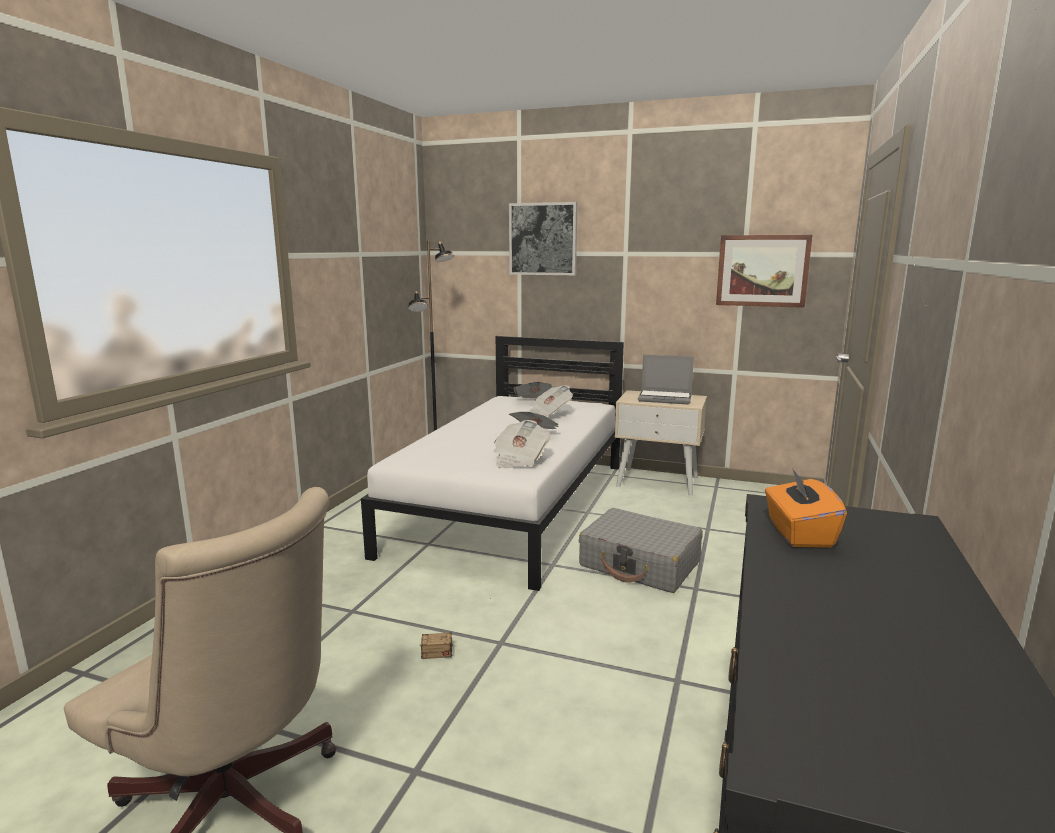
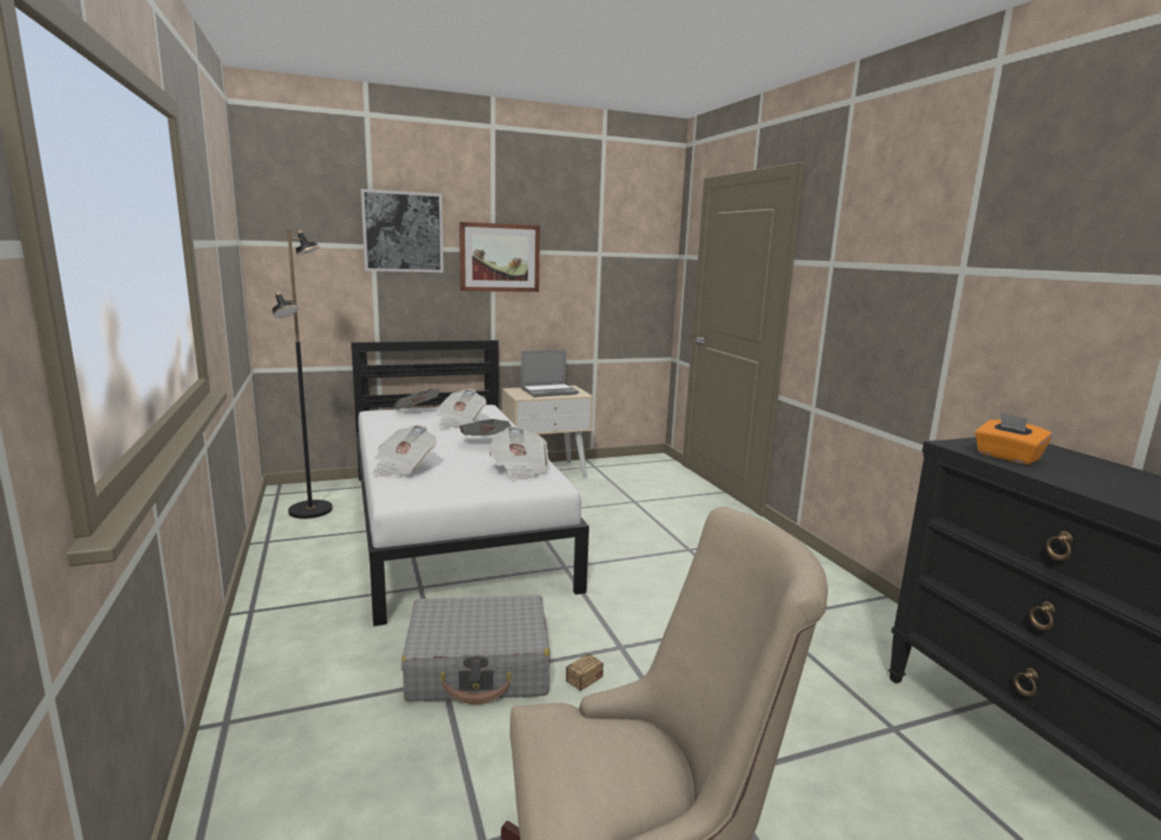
camera: 40 degrees left, 0 degrees up
grey suitcase [579,508,703,593] -> grey suitcase moved to [401,595,550,705]
picture [716,235,812,308] -> picture moved to [459,222,540,292]
none -> newspaper [372,425,437,476]

